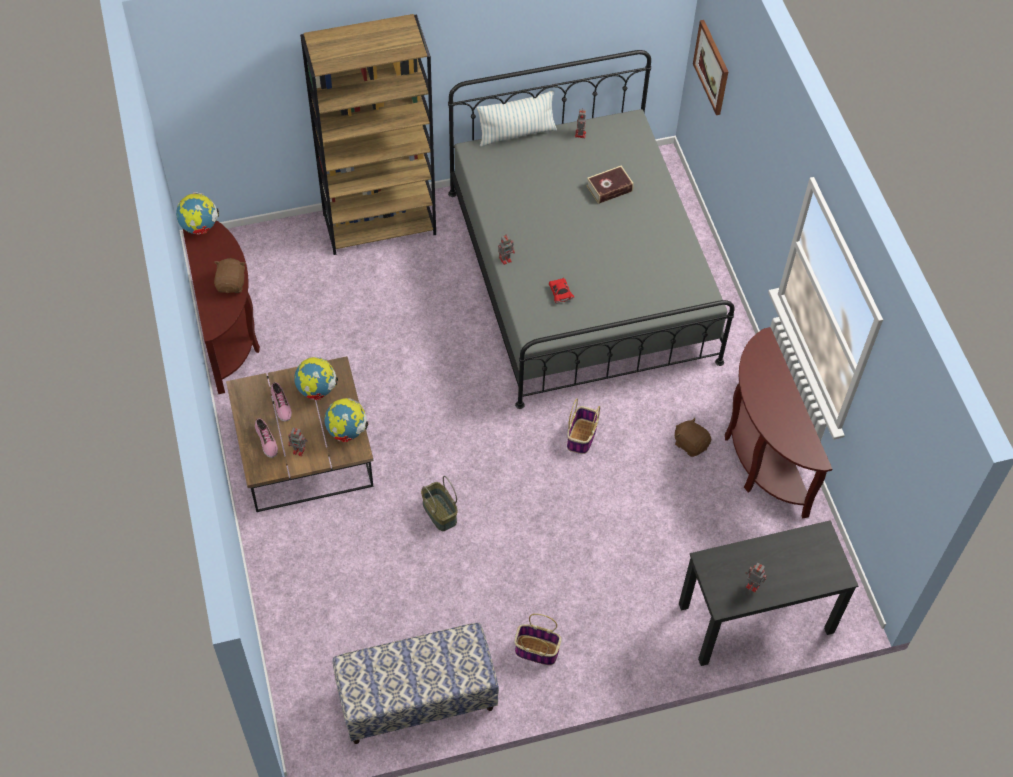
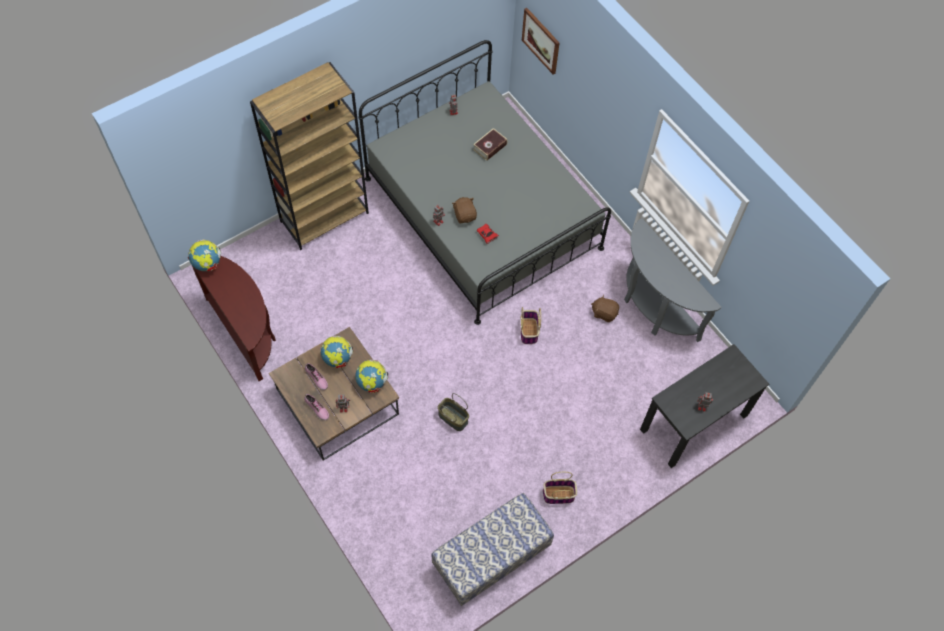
camera: 20 degrees left, 5 degrees up
brown plush toy [214,258,245,293] -> brown plush toy moved to [452,197,477,223]
pillow [477,91,557,147] -> none
brown console table [725,327,832,518] -> grey console table [624,218,722,342]

